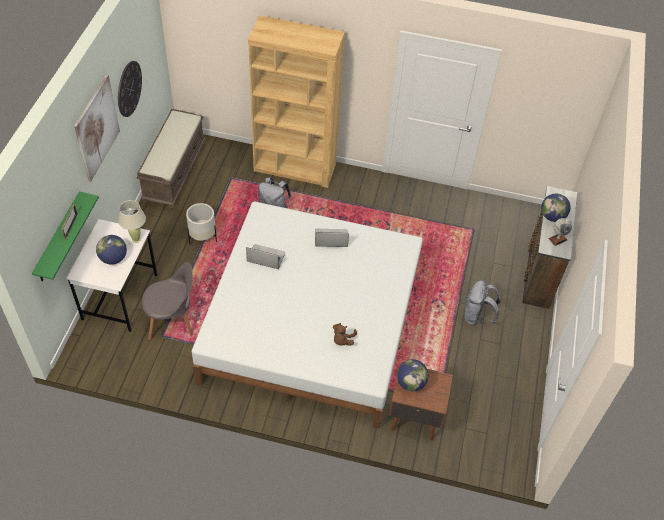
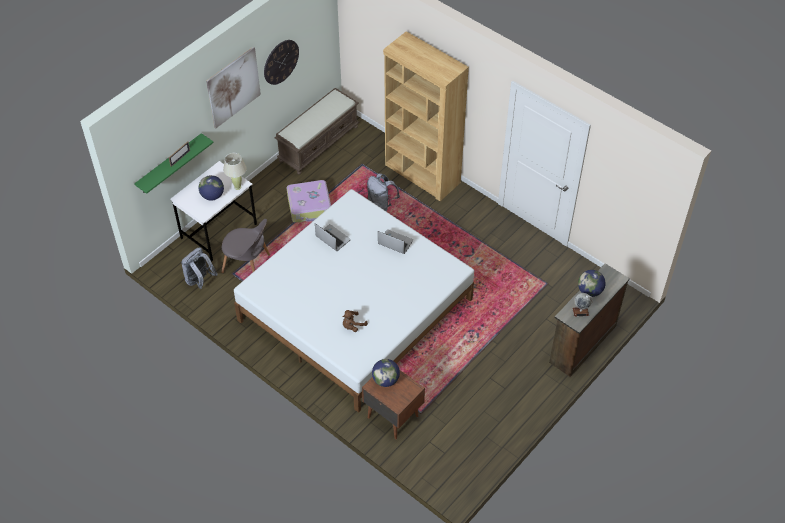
camera: 30 degrees right, 0 degrees up
white planter [186,203,217,244] -> suitcase [287,180,331,223]
grey backpack [465,280,501,325] -> grey backpack moved to [181,248,218,289]

